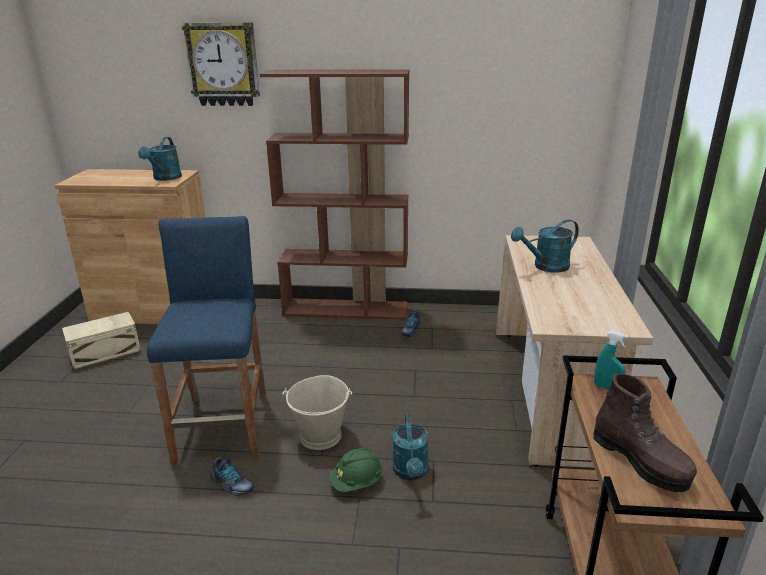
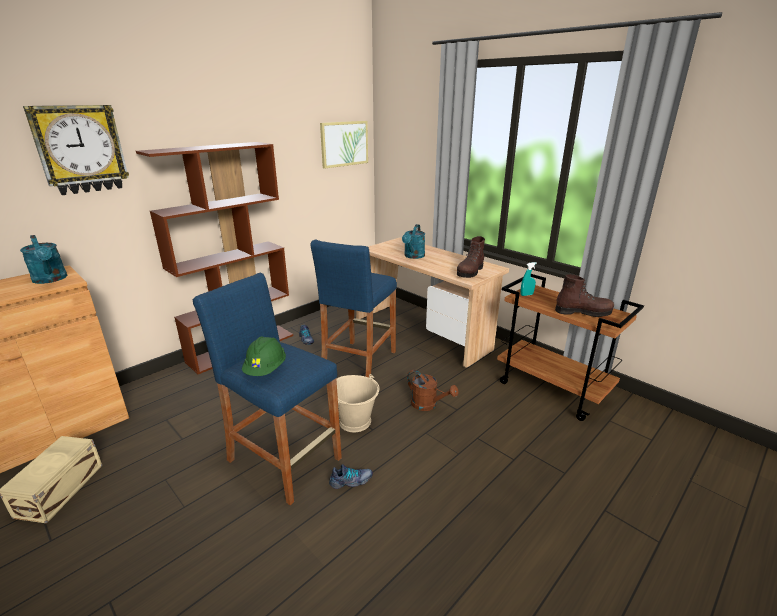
camera: 50 degrees left, 0 degrees up
green hard hat [329,448,383,492] -> green hard hat moved to [242,337,286,376]
turquoise watering can [392,414,429,481] -> brown watering can [407,370,459,411]
none -> blue stool [311,239,397,378]
none -> picture [320,121,368,169]
none -> brown boot [457,236,485,278]

